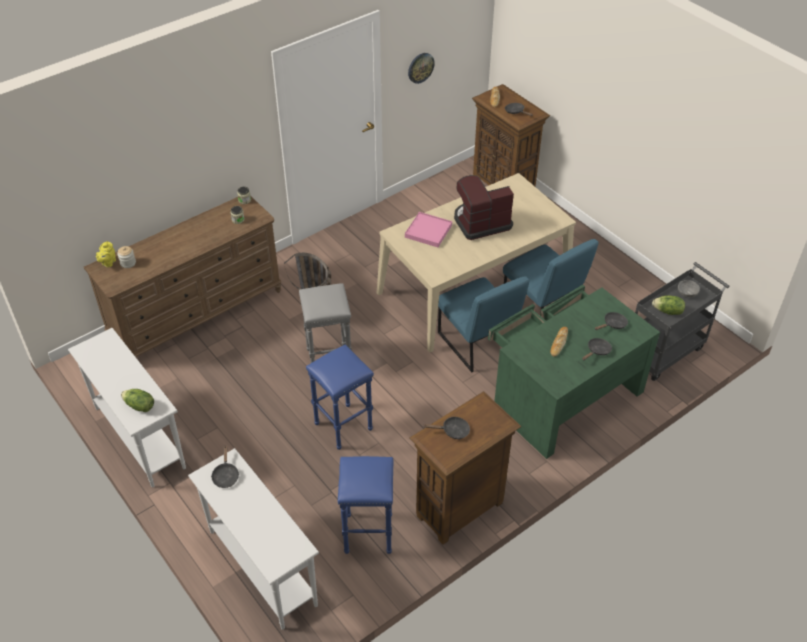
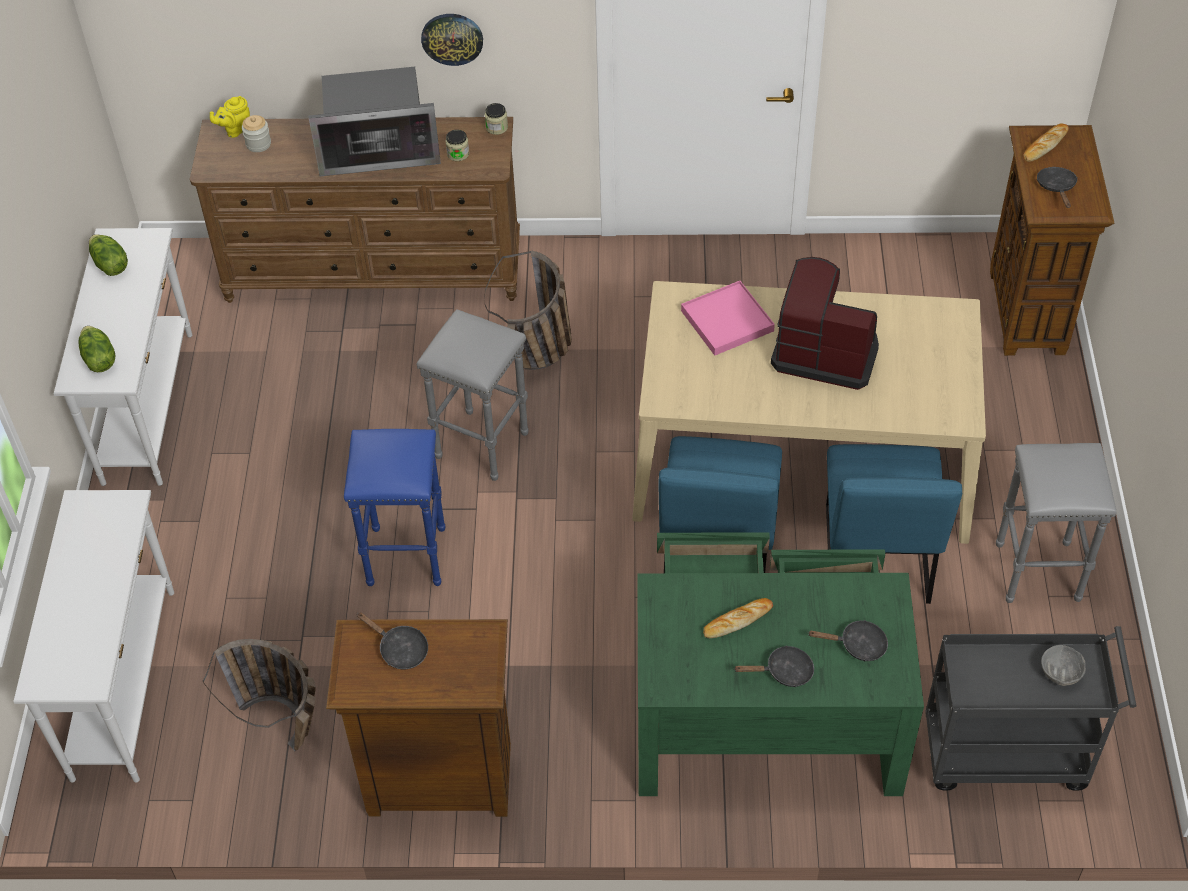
camera: 40 degrees right, 5 degrees up
black frying pan [211,446,239,488] -> none
blue stool [338,456,393,554] -> basket [203,639,316,752]
wall clock [408,53,435,84] -> wall clock moved to [421,14,483,66]
lettuce [652,295,685,315] -> lettuce moved to [89,234,128,276]
none -> microwave [309,67,441,176]
none -> grey stool [996,443,1117,603]

